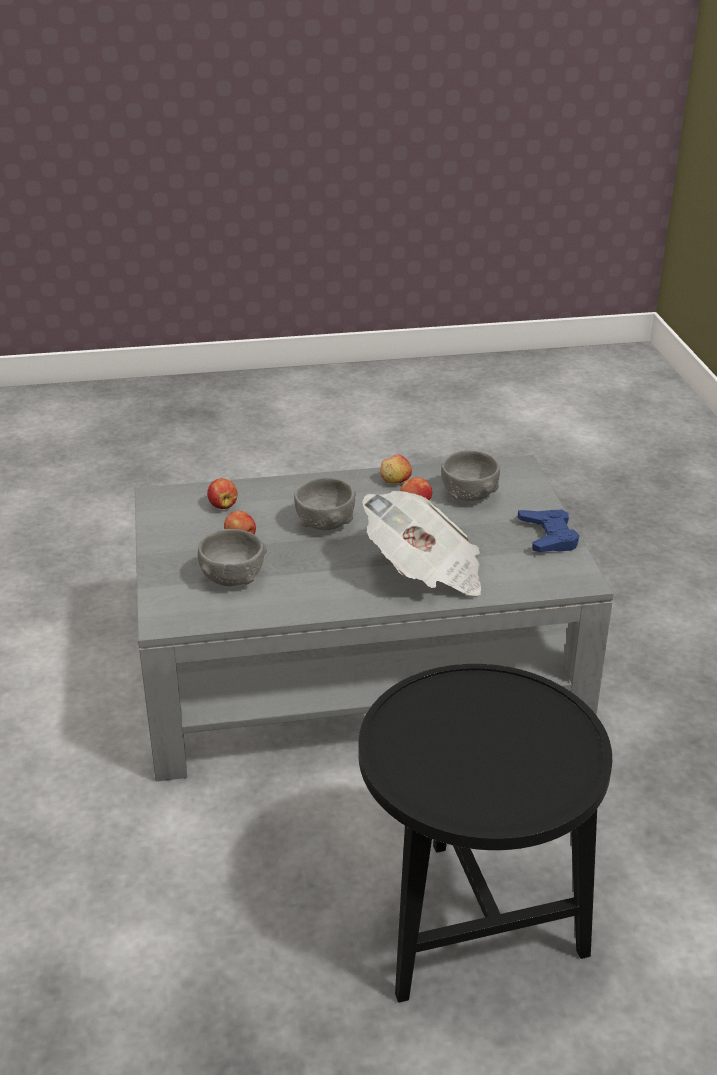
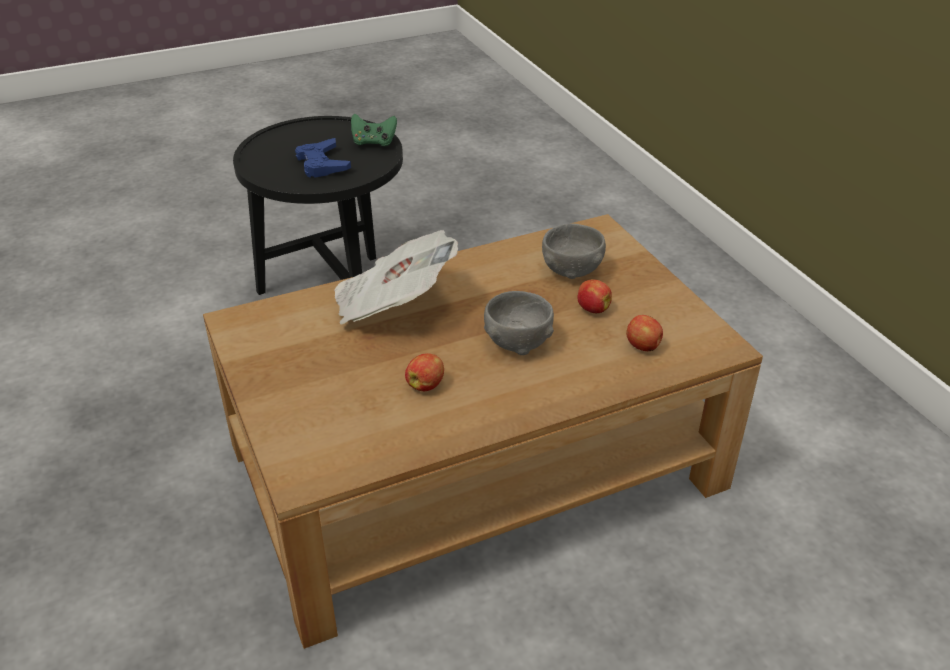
camera: 165 degrees right, 5 degrees up
grey coffee table [135,455,614,782] -> brown coffee table [203,214,763,649]
apple [380,454,412,484] -> none
grey bowl [441,450,500,501] -> none
blue game controller [518,509,579,552] -> blue game controller moved to [295,138,351,178]
none -> green game controller [351,114,397,146]

